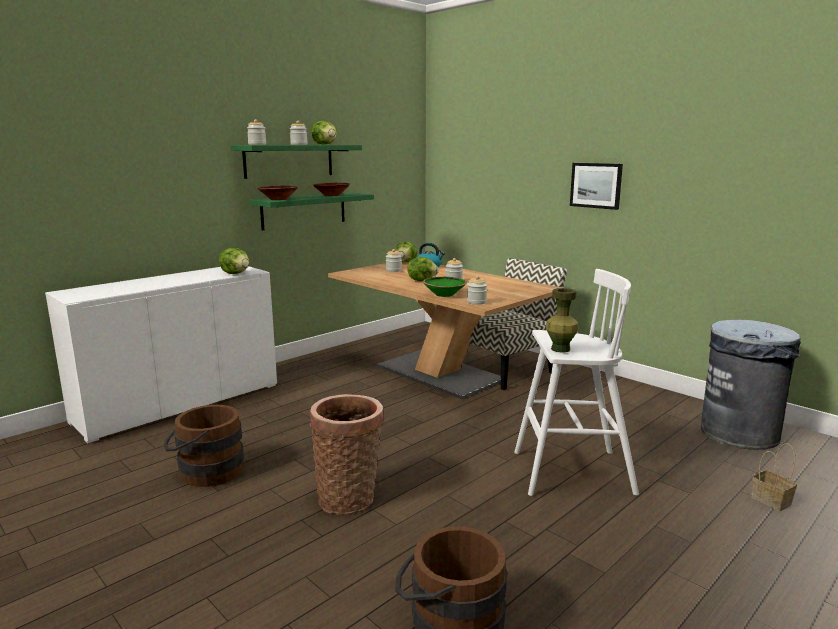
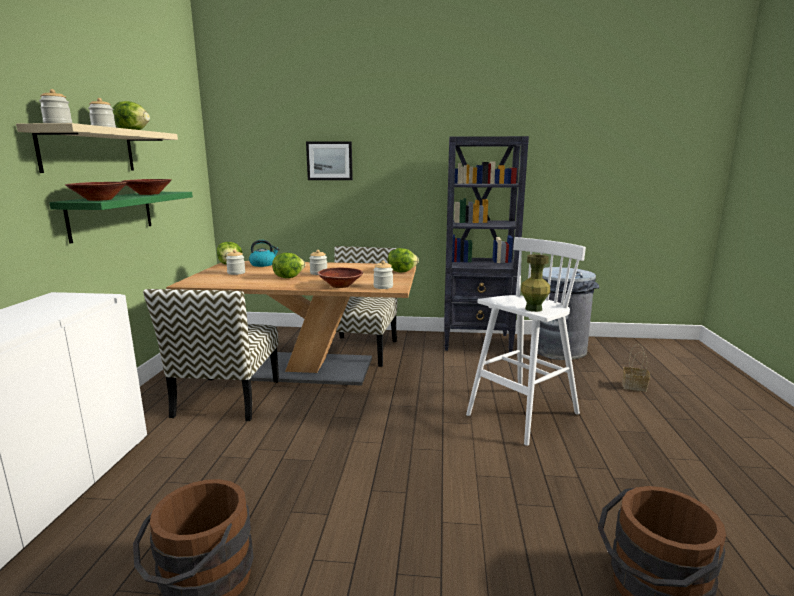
camera: 40 degrees left, 0 degrees up
lettuce [219,248,249,274] -> lettuce moved to [388,248,419,272]
green shelf [231,145,362,179] -> beige shelf [16,123,178,173]
basket [310,394,384,515] -> none
green bowl [423,277,467,297] -> brown bowl [318,268,363,288]
picture [570,163,623,210] -> picture moved to [306,141,353,180]
none -> chair [143,289,279,421]
none -> black bookcase [444,136,529,352]

